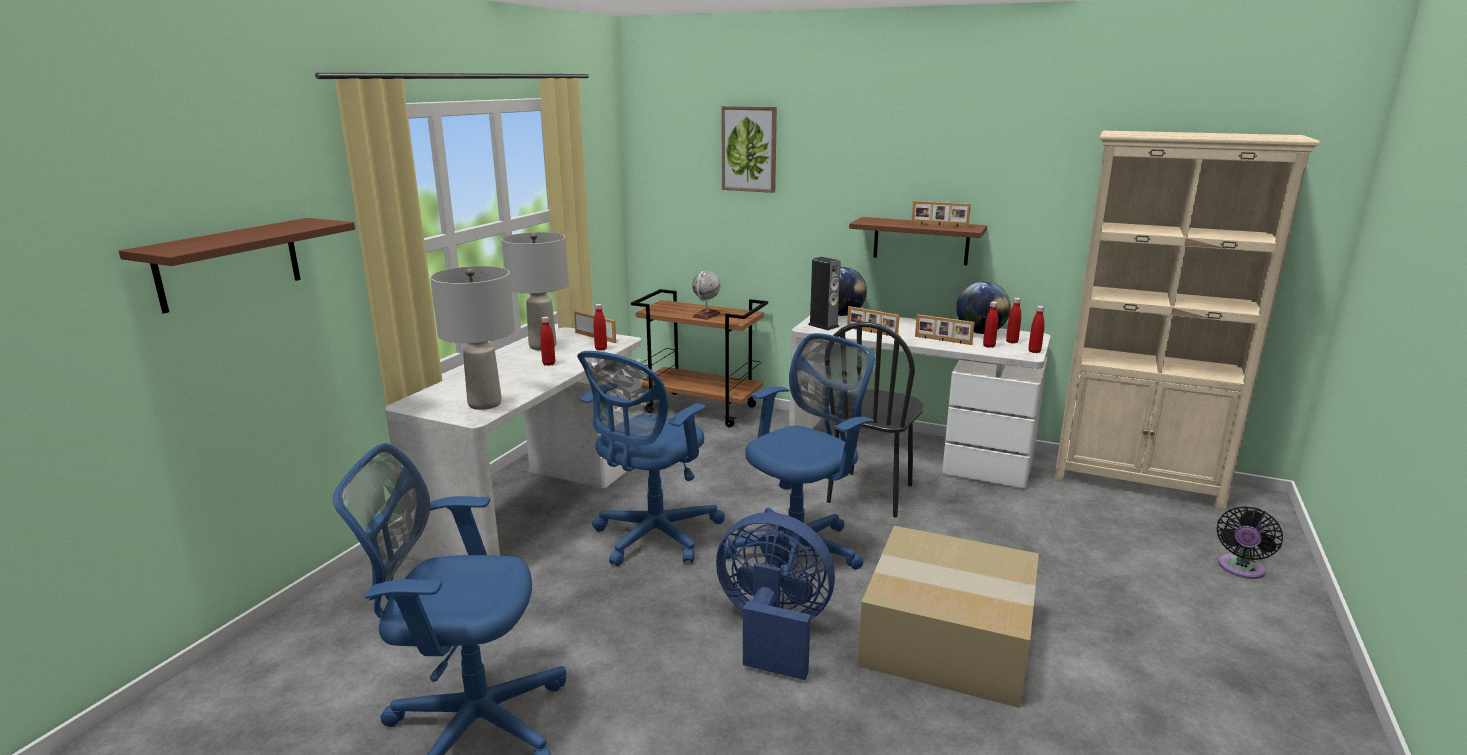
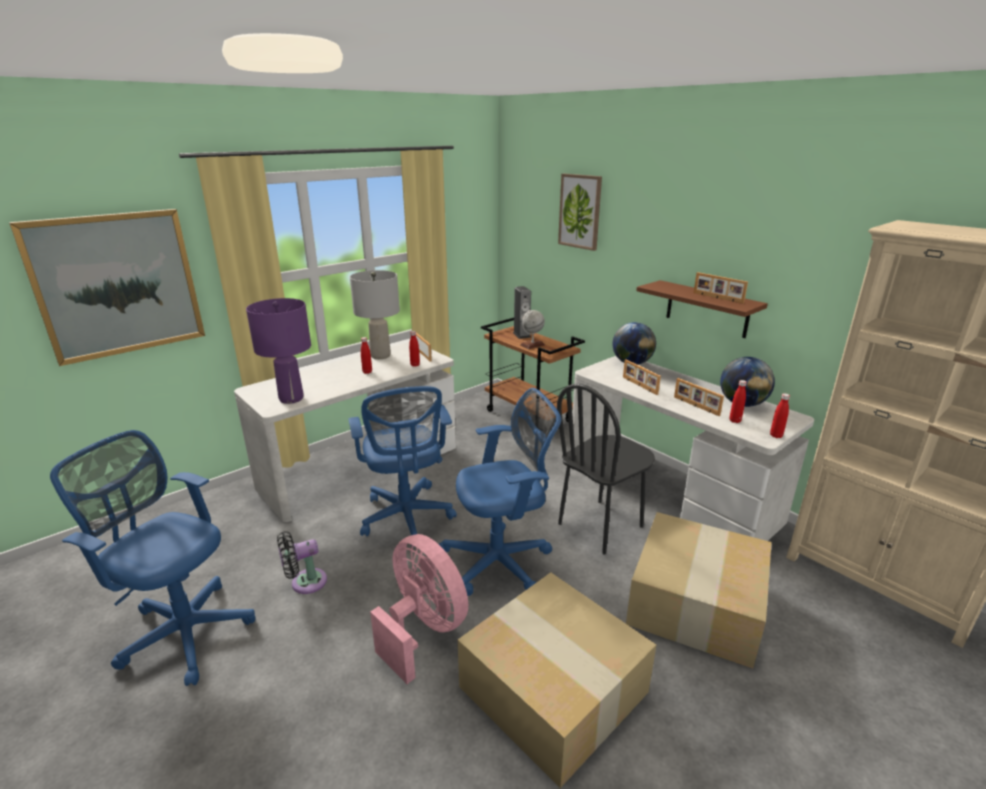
camera: 25 degrees right, 5 degrees up
brown shelf [119,218,355,314] -> picture [9,209,205,366]
grey table lamp [430,266,515,410] -> purple table lamp [246,298,311,404]
blue office chair [577,351,725,566] -> blue office chair turned 75 degrees counterclockwise [348,386,457,547]
blue fan [716,512,835,680] -> pink fan [370,534,468,684]
speaker [808,257,841,330] -> speaker moved to [513,286,531,339]
red bottle [1006,298,1021,344] -> none
black fan [1217,506,1283,579] -> black fan moved to [277,531,327,594]
none -> cardboard box [626,512,772,668]

